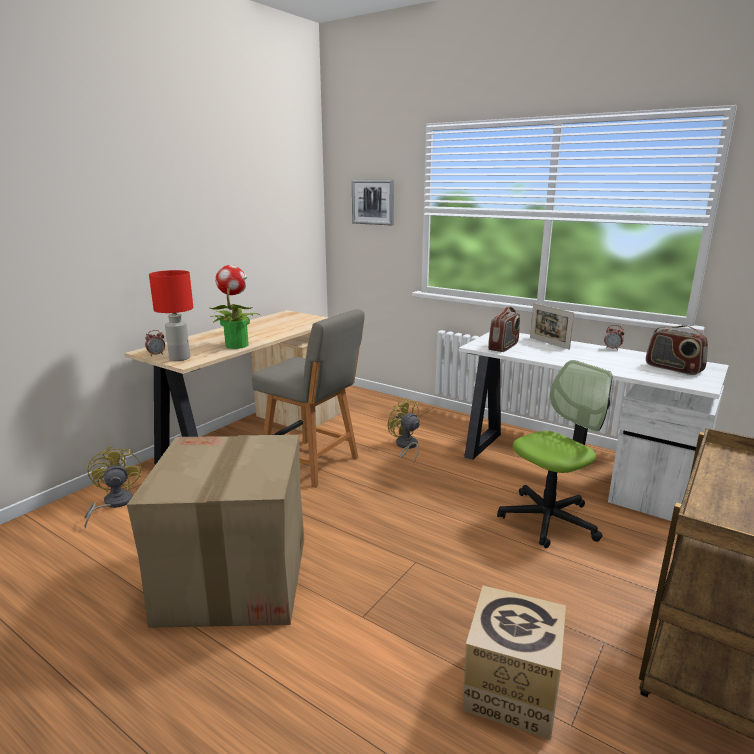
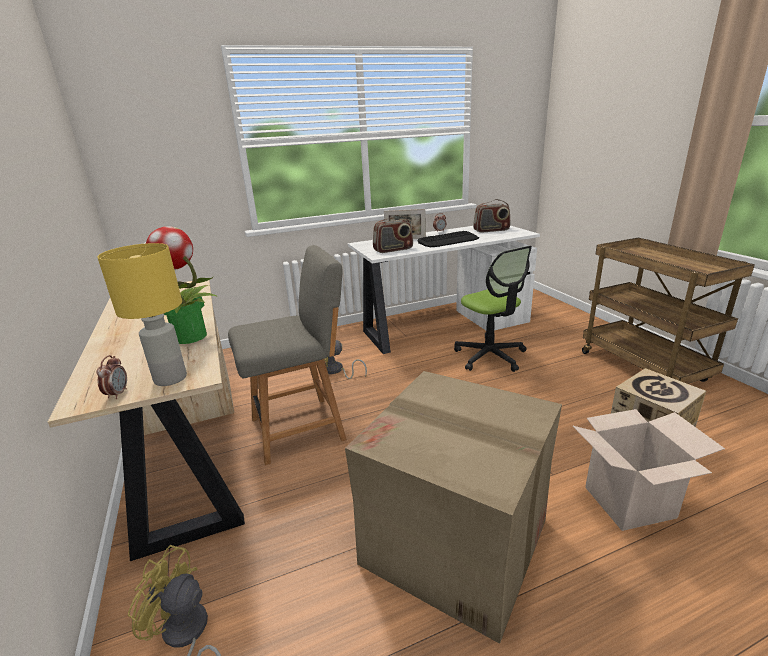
camera: 55 degrees left, 5 degrees up
red table lamp [149,270,193,361] -> yellow table lamp [97,243,187,386]
picture [352,180,394,226] -> none
radio [488,307,520,352] -> radio turned 90 degrees clockwise [373,215,413,253]
office chair [497,360,612,548] -> office chair turned 150 degrees clockwise [454,246,532,372]
none -> keyboard [418,231,479,247]
none -> cardboard box [573,409,725,531]

